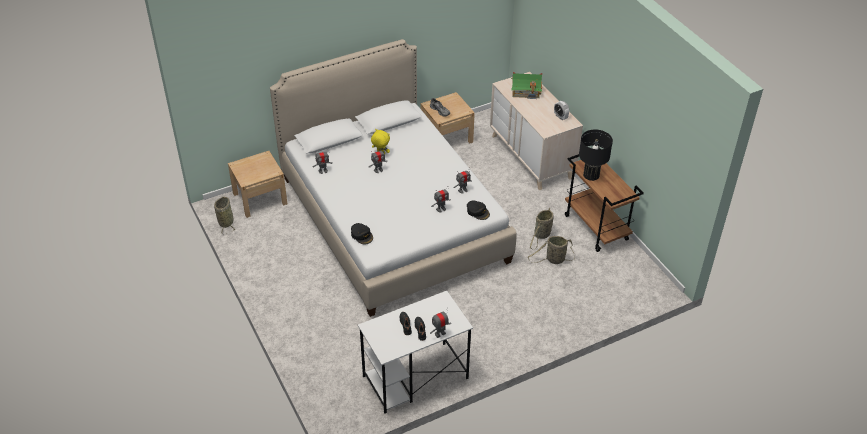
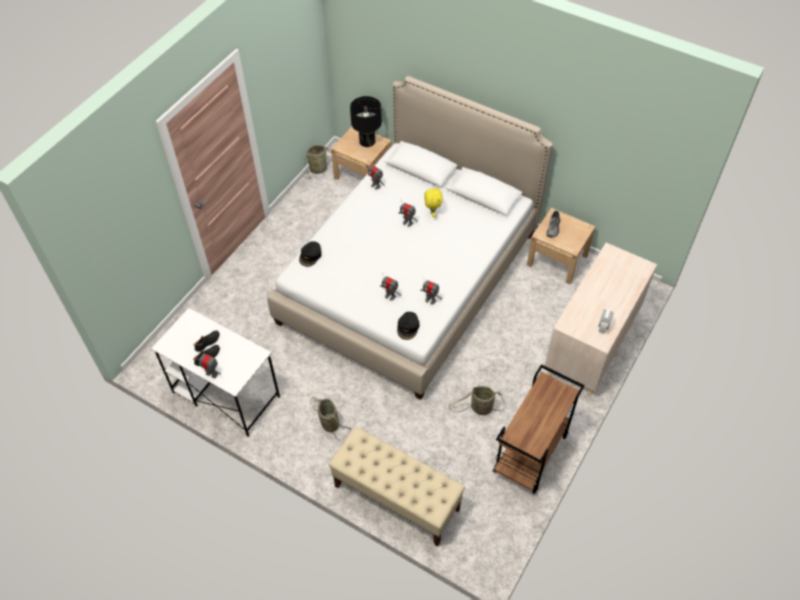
camera: 60 degrees right, 10 degrees up
toy house [511,72,542,99] -> none
basket [528,236,575,264] -> basket moved to [311,397,352,440]
black table lamp [579,130,613,181] -> black table lamp moved to [350,96,382,147]
none -> beige bench [329,427,465,546]

